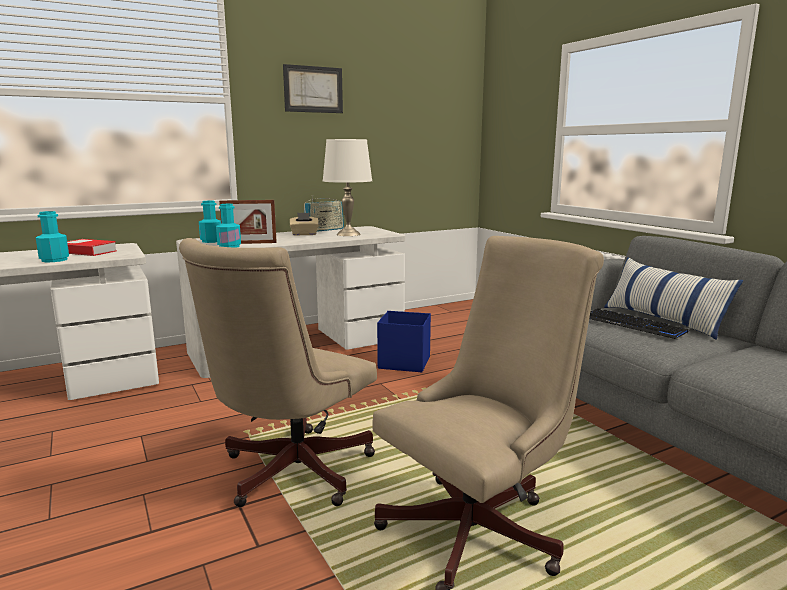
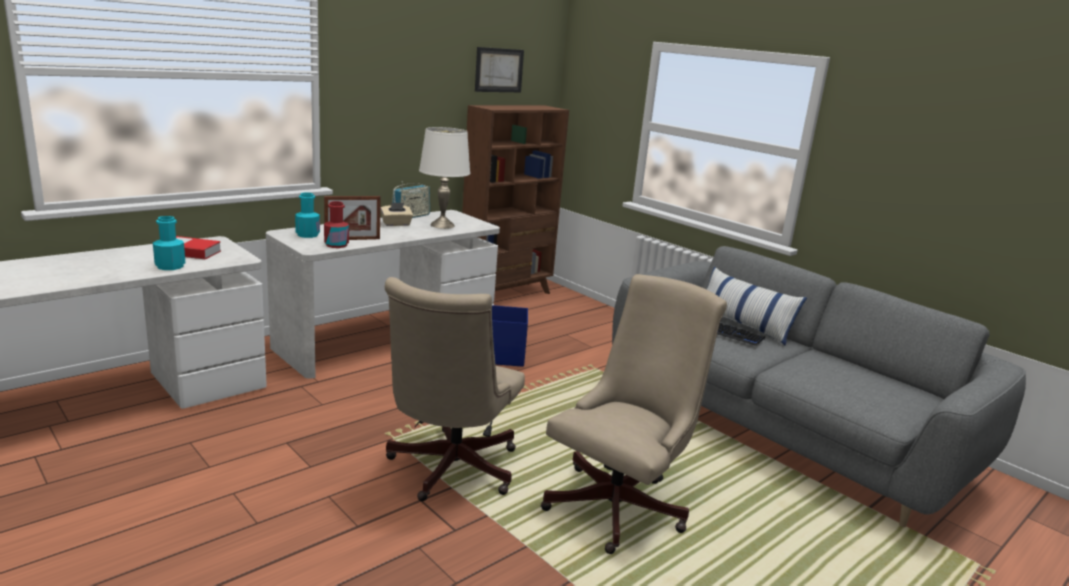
camera: 15 degrees left, 5 degrees up
turquoise bottle [216,204,241,248] -> red bottle [324,201,349,248]
picture [283,64,343,113] -> picture moved to [475,47,524,92]
none -> brown bookcase [462,105,569,294]

